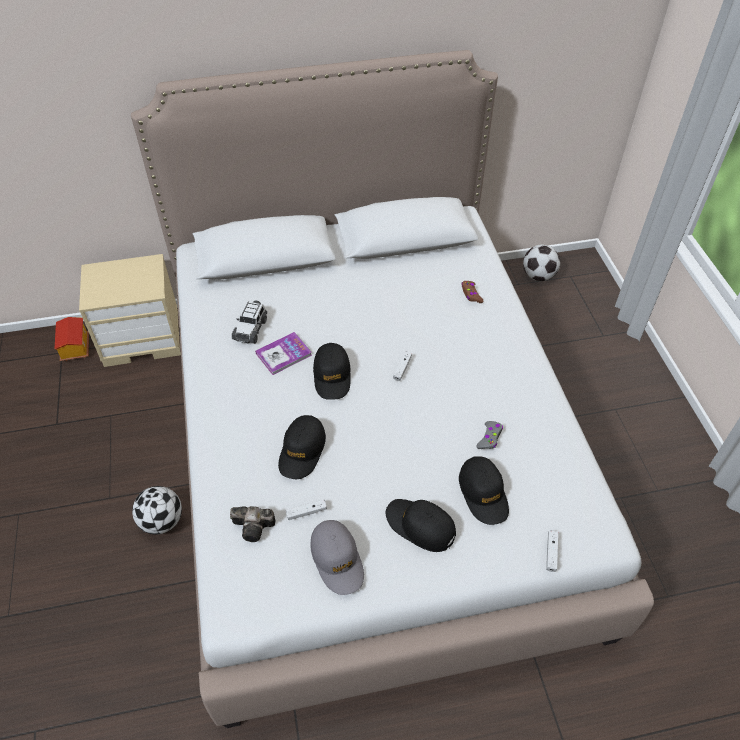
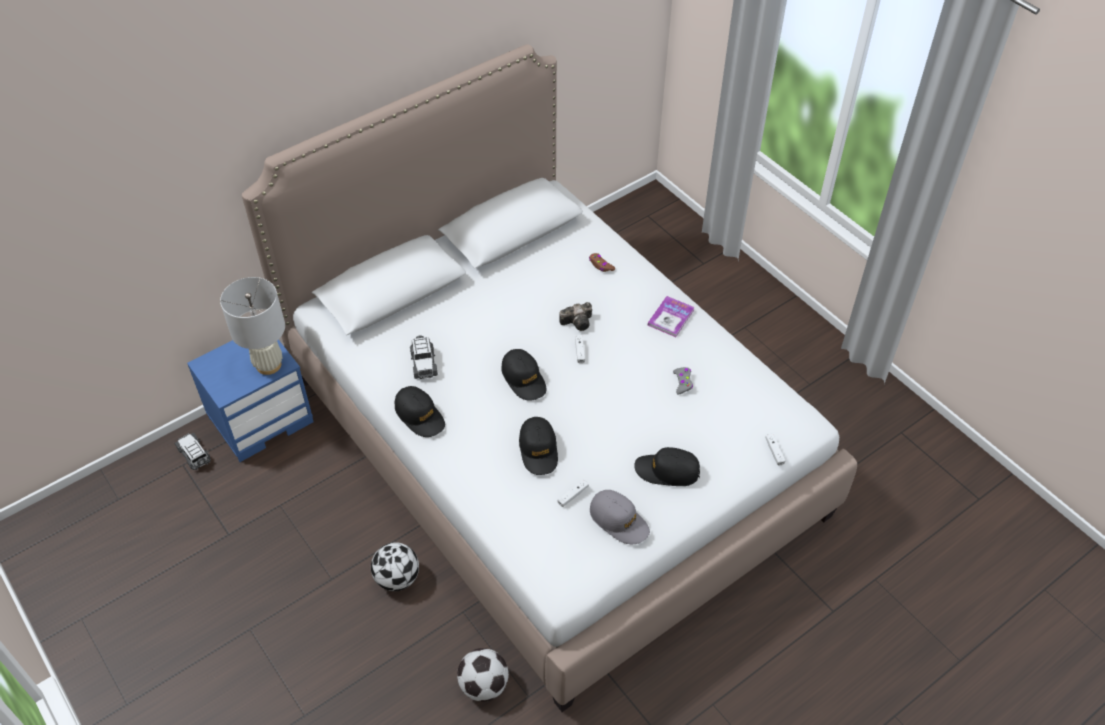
camera: 25 degrees left, 0 degrees up
toy house [54,317,89,361] -> toy car [175,433,211,470]
beige nightstand [79,254,181,367] -> blue nightstand [187,340,313,462]
camera [230,506,275,542] -> camera moved to [559,302,592,331]
book [255,332,312,375] -> book moved to [648,296,695,337]
black cap [459,456,509,525] -> black cap moved to [395,386,445,437]
football [523,245,560,281] -> football moved to [457,648,509,702]
none -> white table lamp [220,277,285,375]

